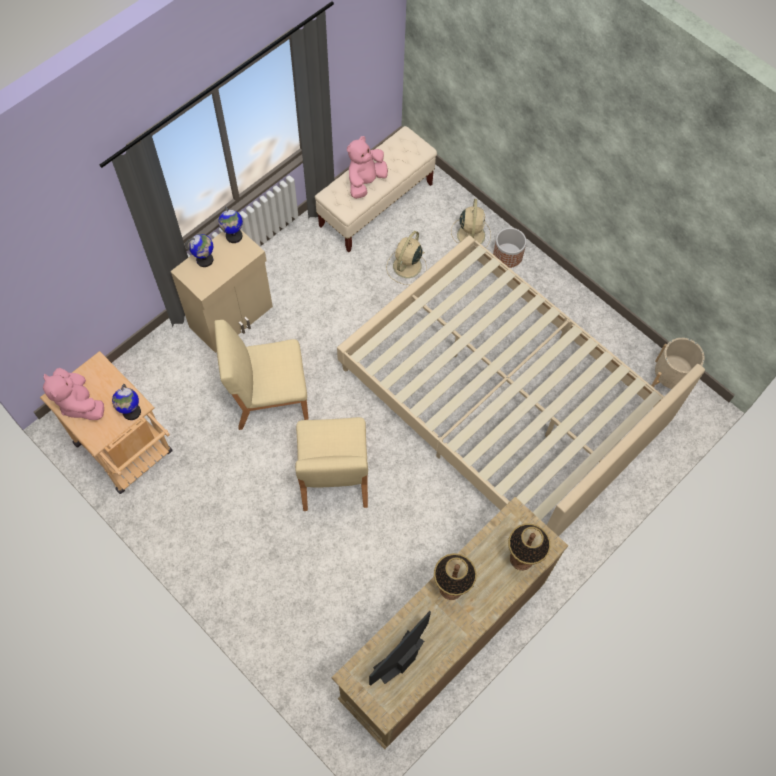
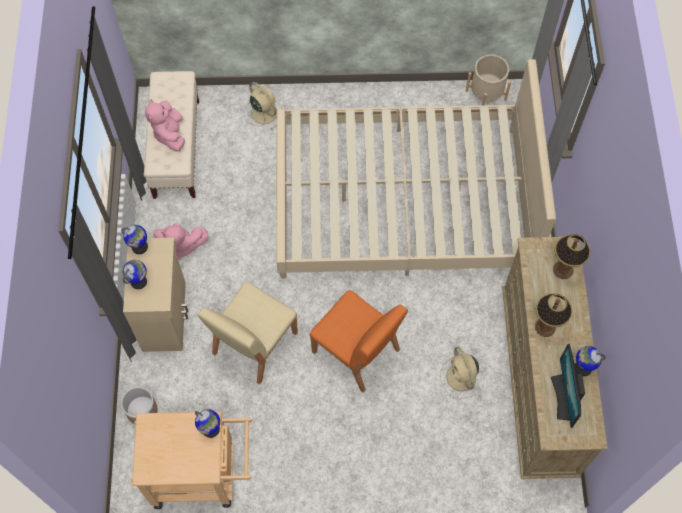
camera: 45 degrees left, 0 degrees up
pink plush toy [43,368,104,420] -> pink plush toy moved to [154,223,209,259]
beige chair [295,417,368,511] -> orange chair [310,290,408,393]
beige fan [386,231,426,285] -> beige fan moved to [440,347,484,399]
planter [493,228,526,268] -> planter moved to [121,387,158,424]
none -> globe [575,346,606,376]

